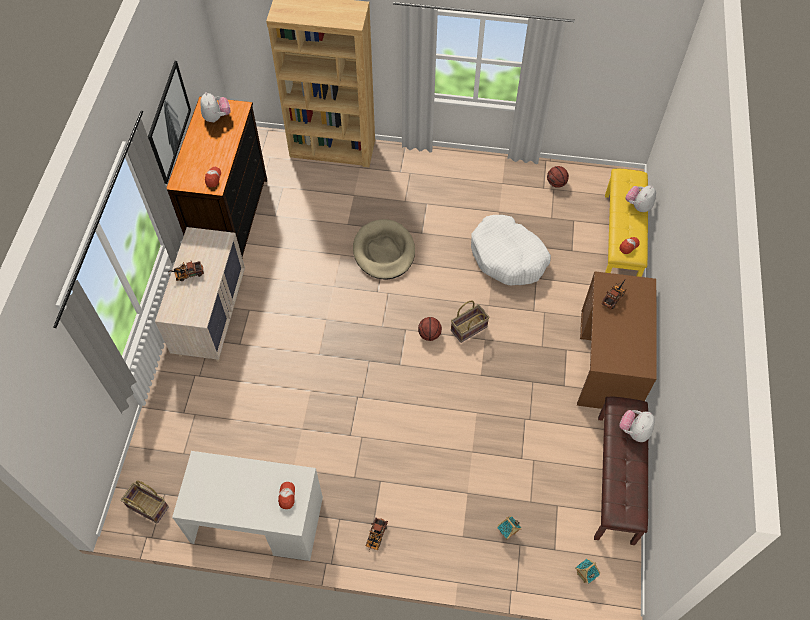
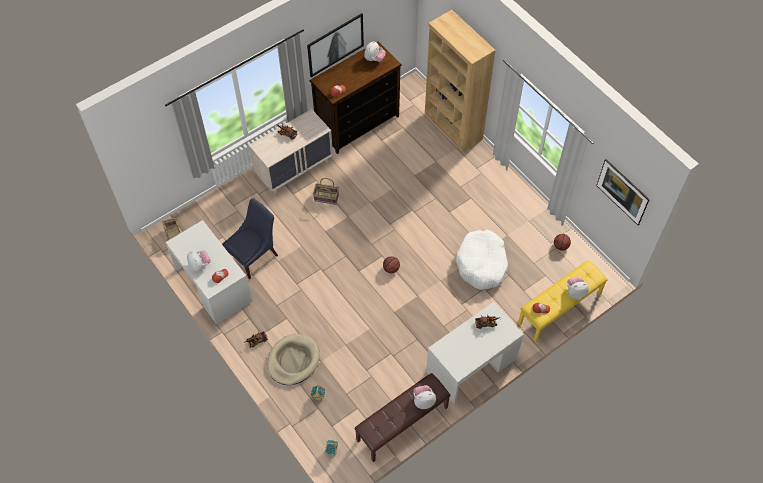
camera: 45 degrees right, 0 degrees up
beige dog bed [353,219,415,279] -> beige dog bed moved to [267,334,320,385]
basket [451,301,490,343] -> basket moved to [313,178,339,205]
brown desk [577,271,657,409] -> white desk [426,302,524,404]
none -> plush toy [187,251,211,272]
none -> blue chair [222,198,278,279]
none -> picture [596,159,650,225]

